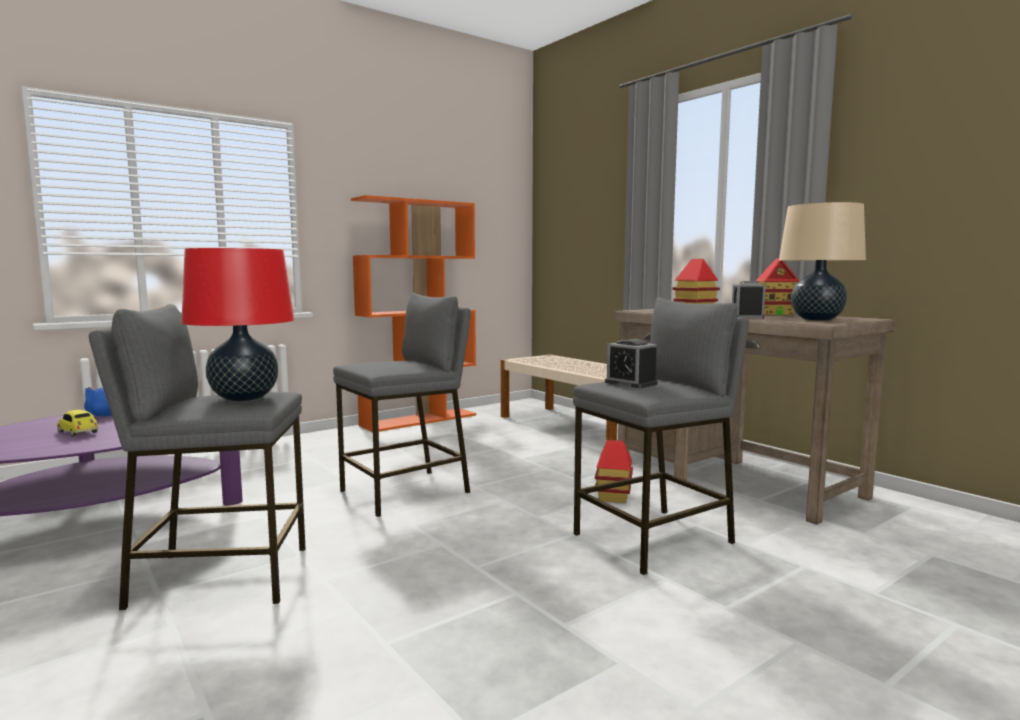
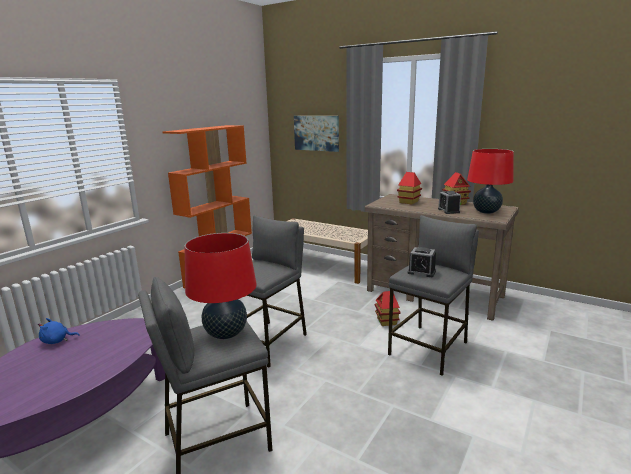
camera: 20 degrees left, 10 degrees up
toy car [57,410,98,437] -> none
beige table lamp [779,202,866,321] -> red table lamp [467,149,514,214]
none -> picture [294,116,339,152]

